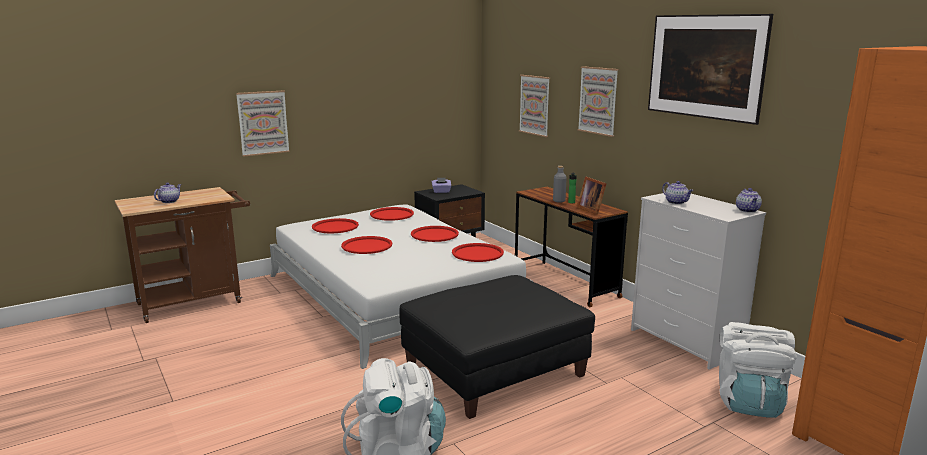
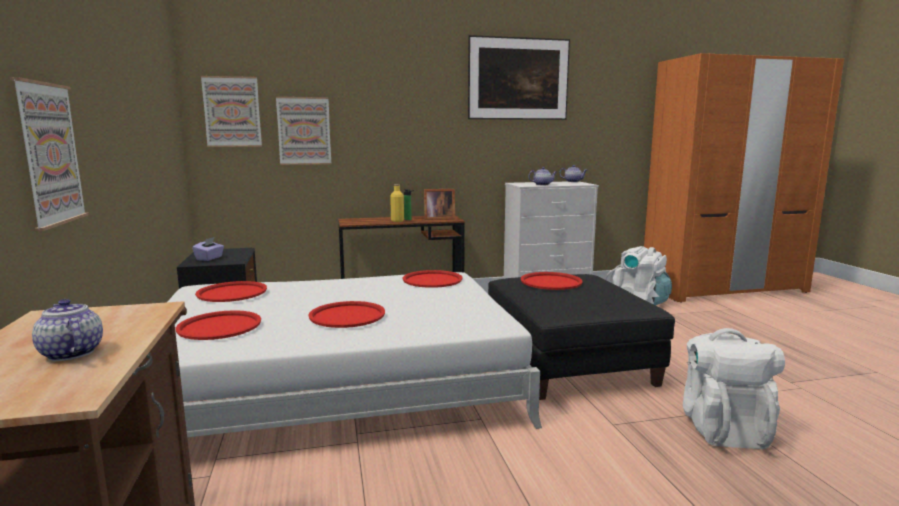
camera: 70 degrees left, 5 degrees down
red tray [411,226,459,242] -> red tray moved to [521,272,582,290]
grey bottle [553,166,567,203] -> yellow bottle [390,184,404,222]
picture [577,66,619,137] -> picture moved to [201,76,262,147]

